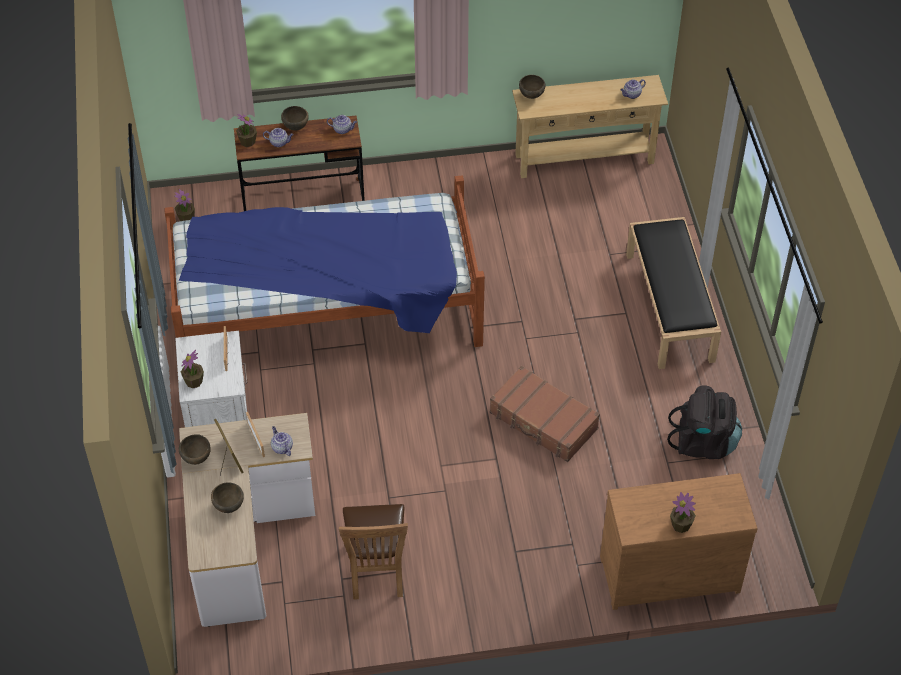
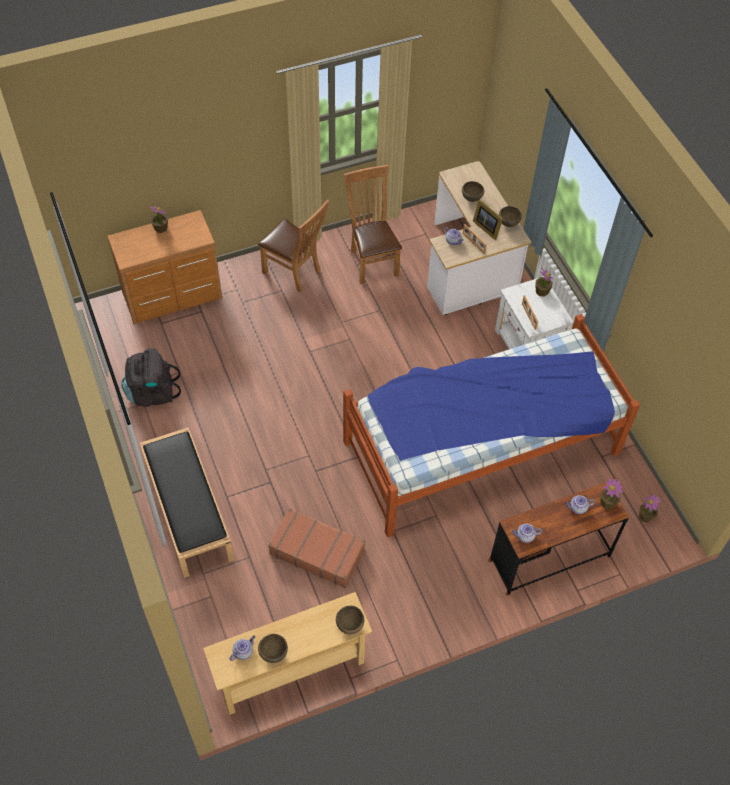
camera: 165 degrees right, 5 degrees up
brown bowl [281,106,309,131] -> brown bowl moved to [258,634,288,663]
brown suitcase [490,366,600,462] -> brown suitcase moved to [268,508,365,588]
none -> brown chair [258,199,329,292]

